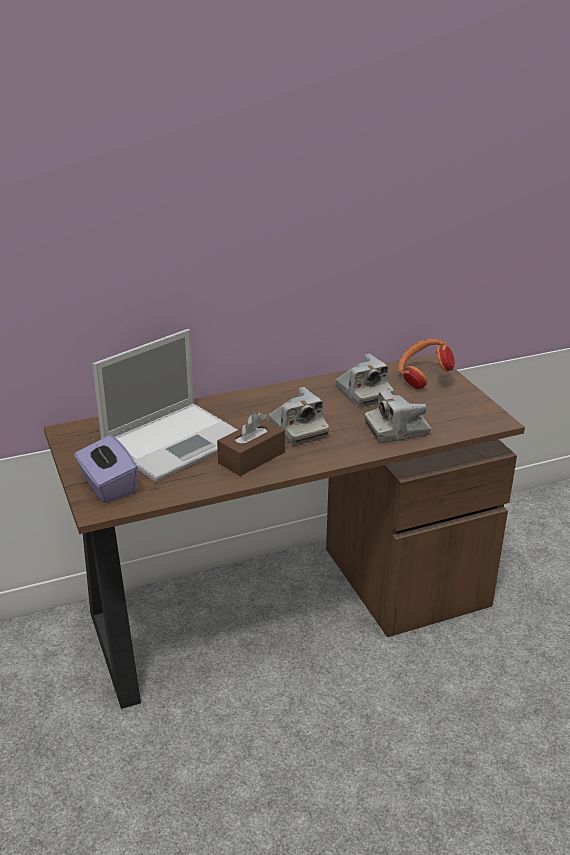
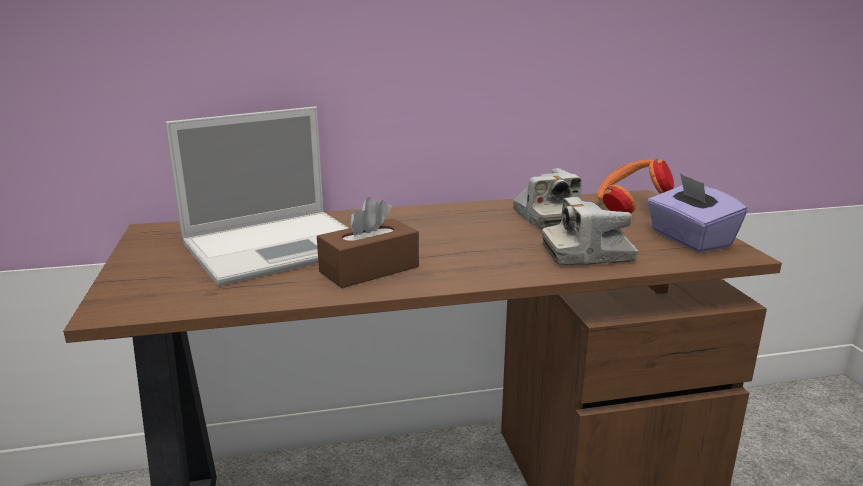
camera: 10 degrees right, 10 degrees down
purple tissue box [74,435,138,503] -> purple tissue box moved to [647,173,747,253]
camera [269,387,329,446] -> none

